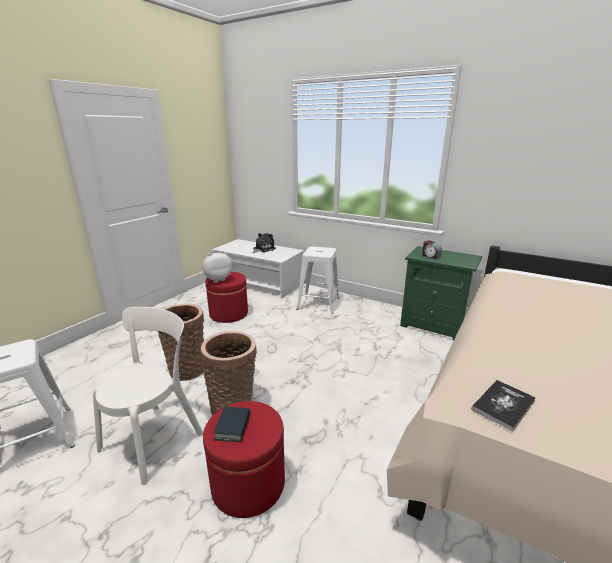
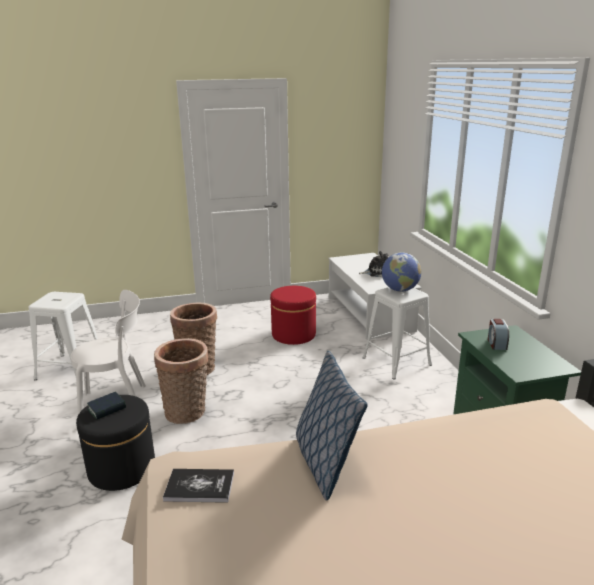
camera: 45 degrees right, 0 degrees up
plush toy [202,251,232,283] -> none
red ottoman [203,401,285,518] -> black ottoman [76,395,155,491]
none -> pillow [296,351,368,500]
none -> globe [382,252,421,292]

